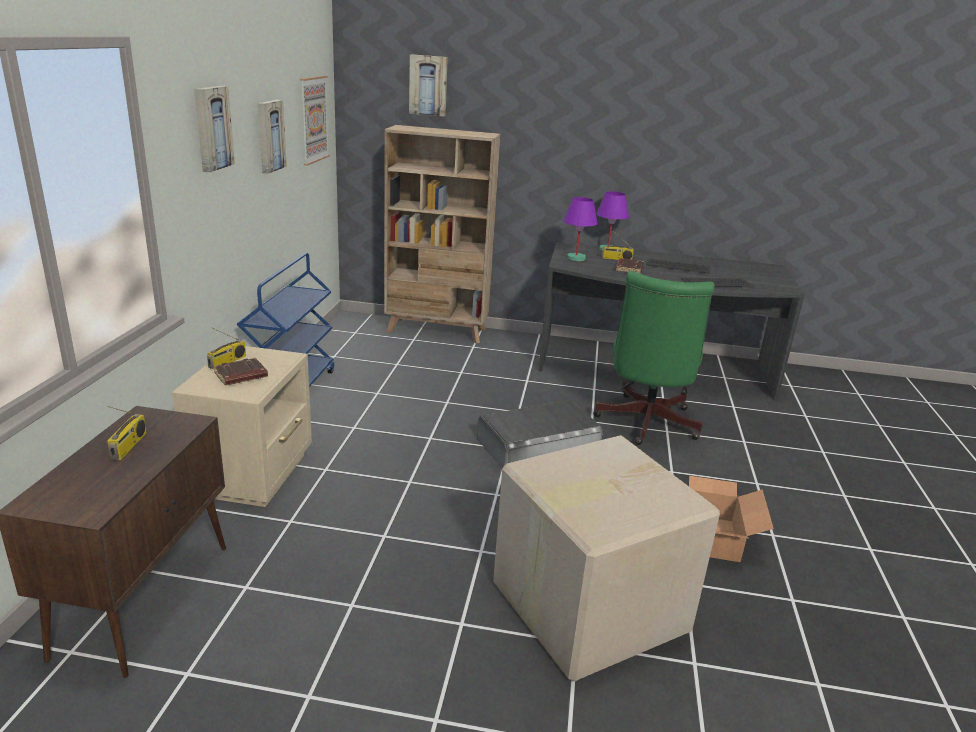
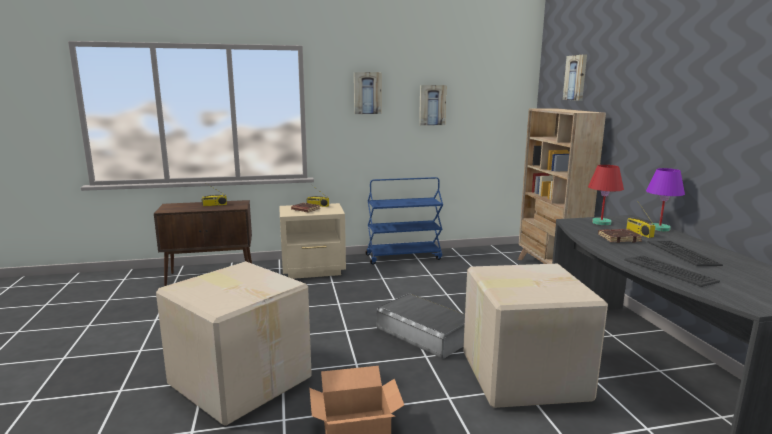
camera: 70 degrees right, 10 degrees down
picture [300,76,330,165] -> none
purple table lamp [563,197,598,261] -> red table lamp [588,165,624,225]
green office chair [593,271,715,445] -> cardboard box [463,264,608,408]

